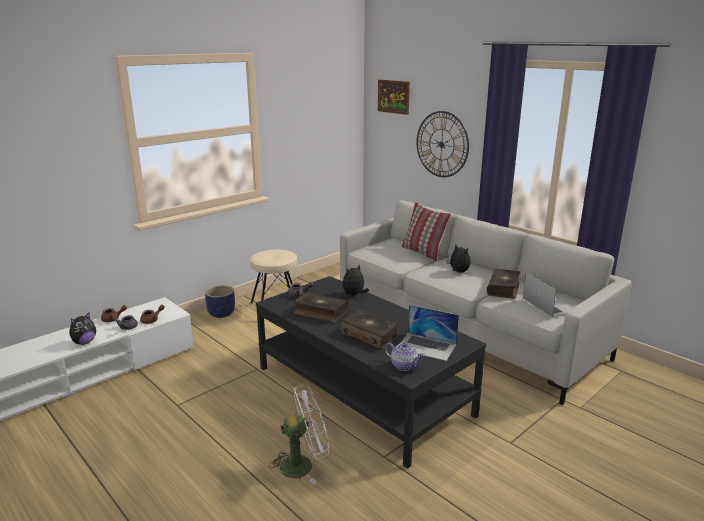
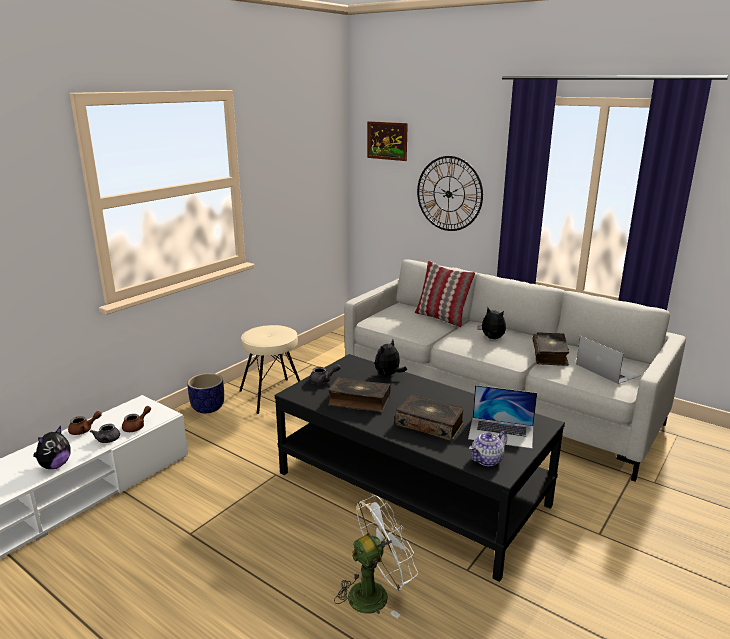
camera: 10 degrees left, 0 degrees up
teapot [385,343,425,371] -> teapot turned 120 degrees clockwise [469,431,507,466]

